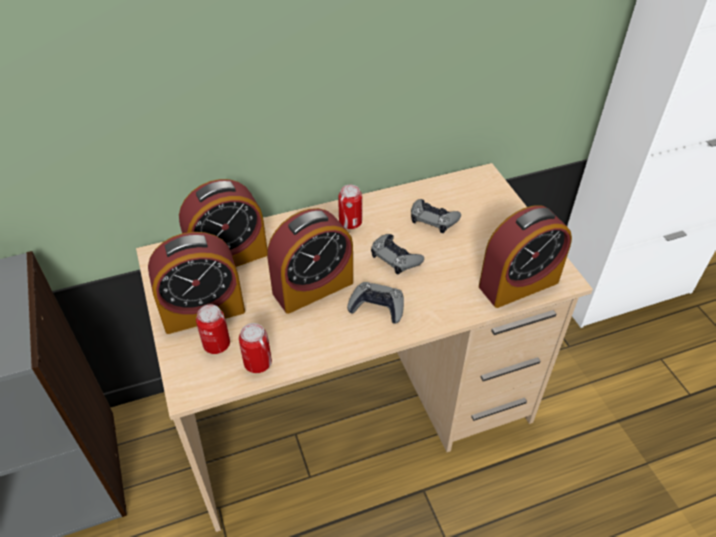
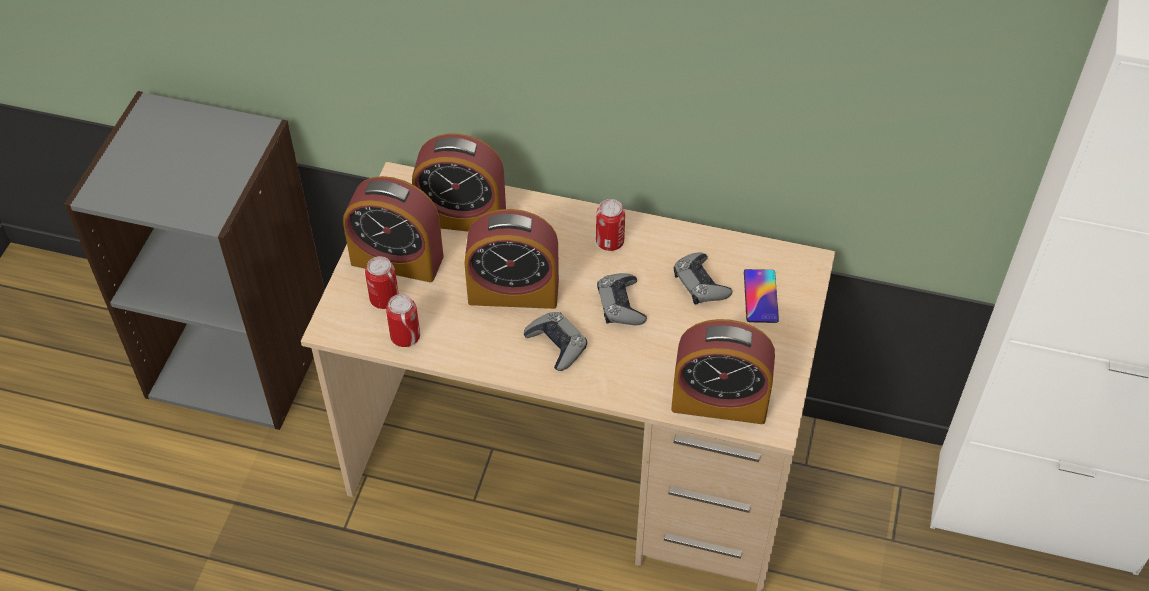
camera: 35 degrees right, 5 degrees up
none -> phone [744,269,779,323]

